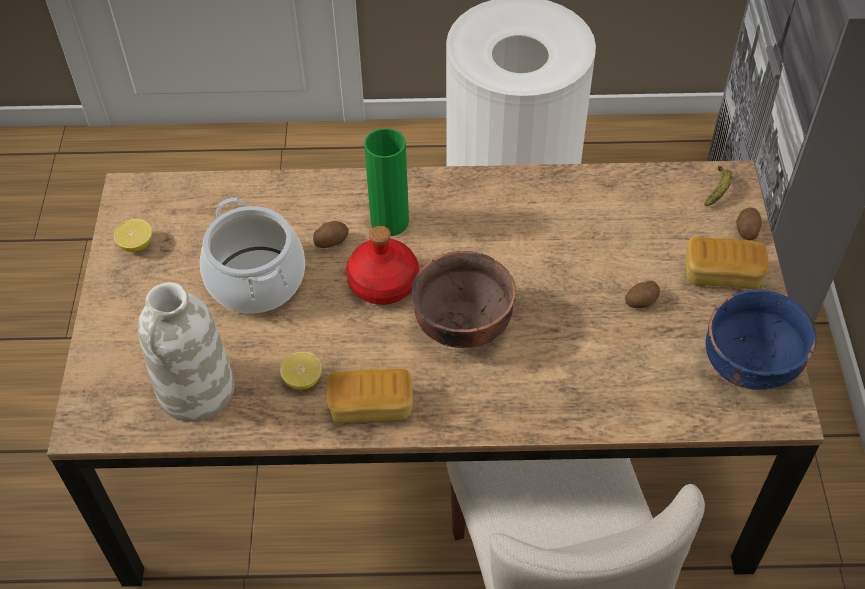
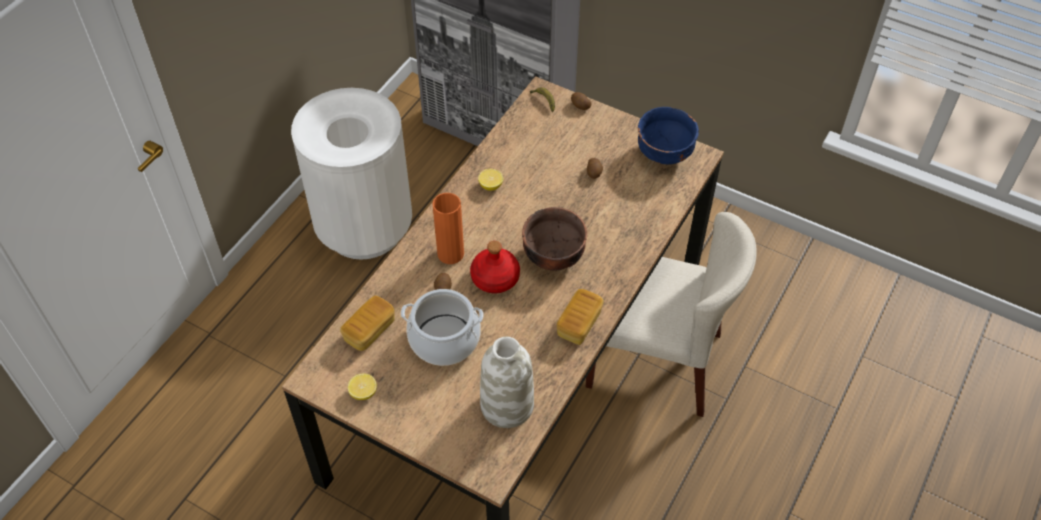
camera: 60 degrees left, 0 degrees up
lemon [280,352,322,390] -> lemon moved to [478,169,503,191]
green vase [364,128,409,236] -> orange vase [432,193,464,264]
bread [686,237,768,289] -> bread moved to [340,296,395,351]

